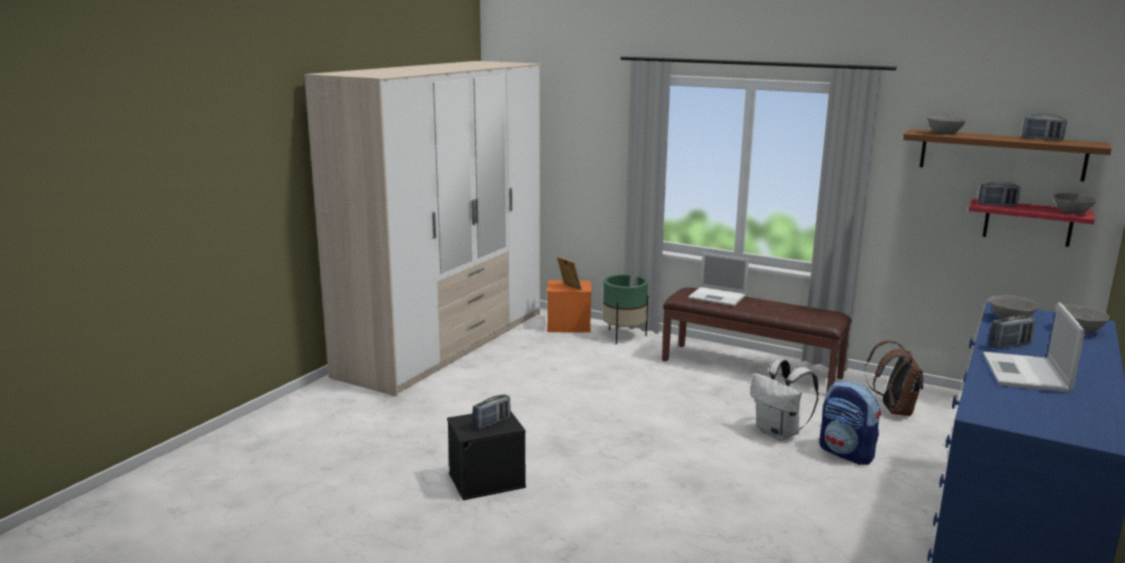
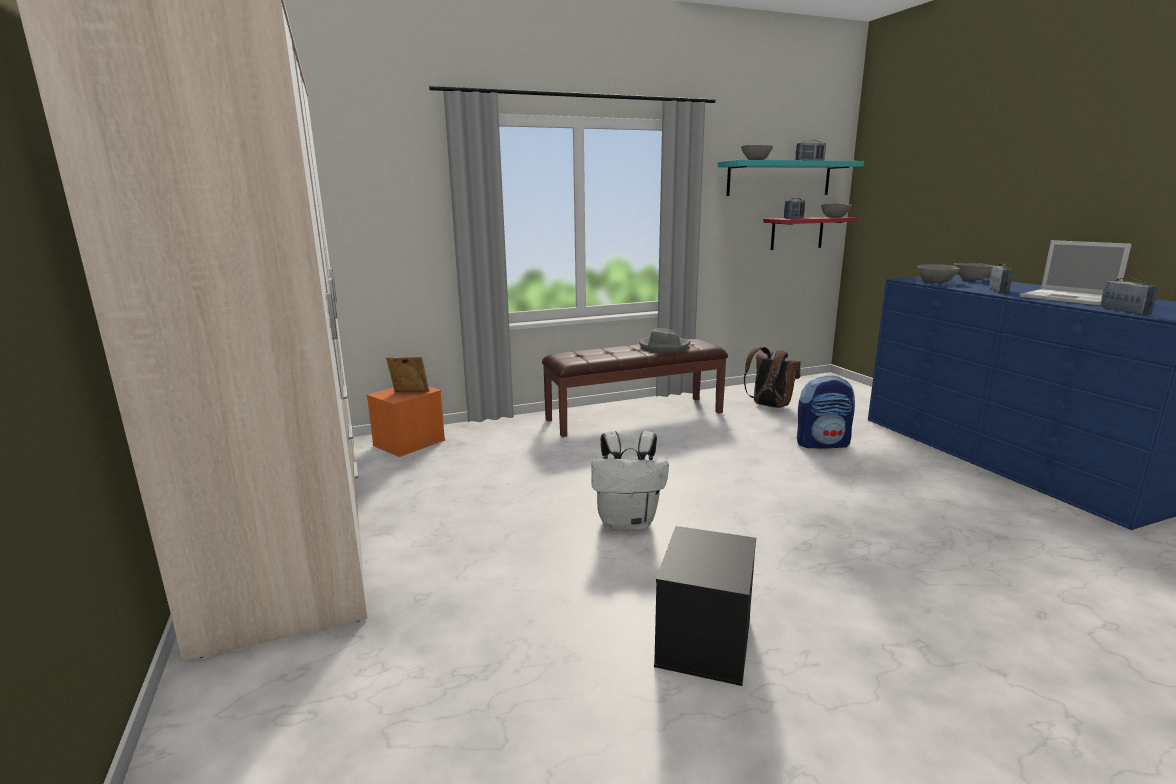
camera: 50 degrees left, 0 degrees up
radio [472,394,511,429] -> radio moved to [1101,278,1159,315]
green planter [603,274,648,345] -> none
laptop [688,253,749,306] -> none
white backpack [750,359,819,440] -> white backpack moved to [591,431,669,530]
brown shelf [903,129,1111,181] -> turquoise shelf [718,160,864,196]
none -> grey hat [639,328,691,352]

